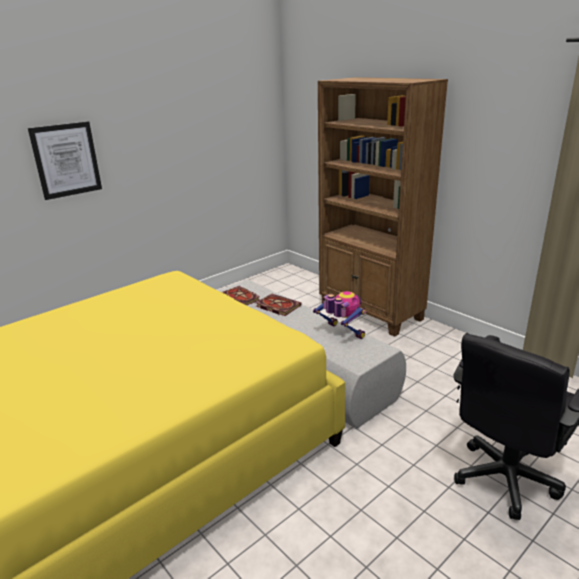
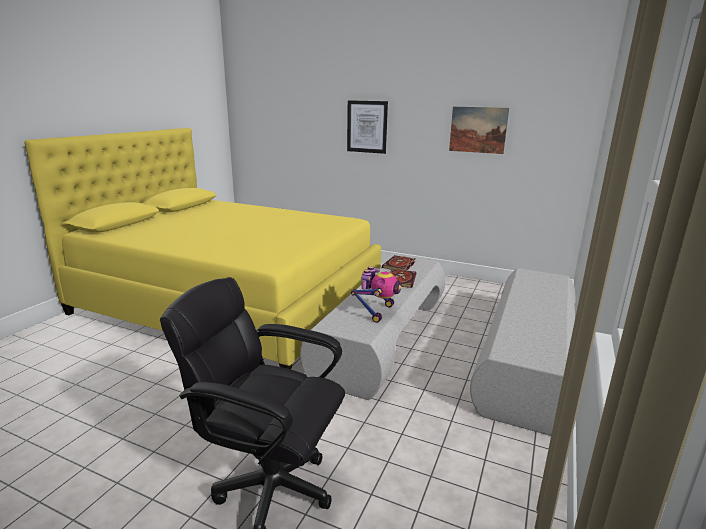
camera: 65 degrees right, 5 degrees down
brown bookcase [318,77,448,337] -> grey bench [470,268,576,436]
none -> picture [449,107,509,154]

